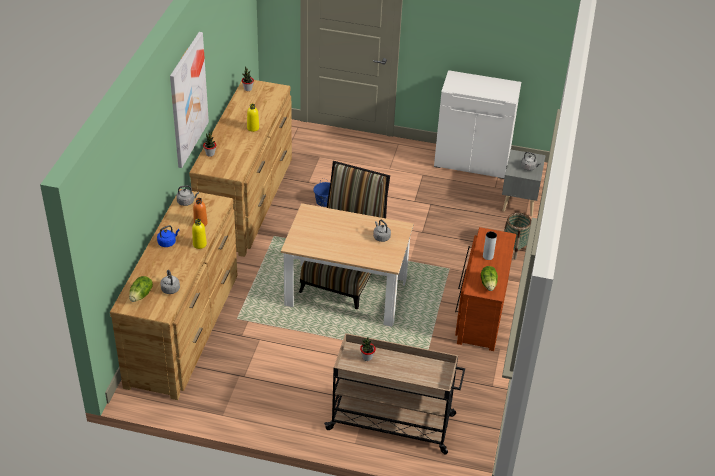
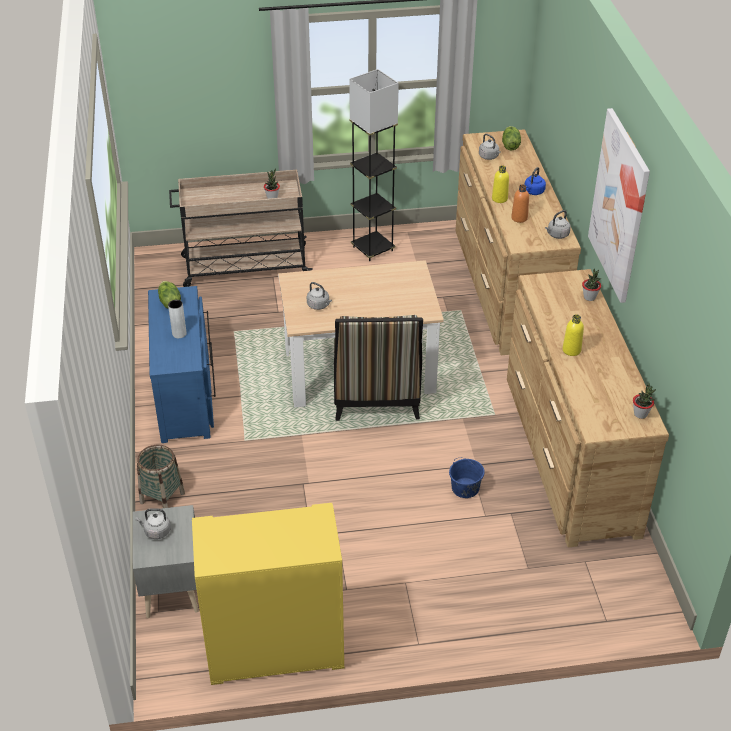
camera: 160 degrees right, 0 degrees up
white cabinet [434,70,521,179] -> yellow cabinet [192,503,344,685]
brown dresser [455,227,516,351] -> blue dresser [148,286,216,443]
none -> grey floor lamp [349,69,399,261]

